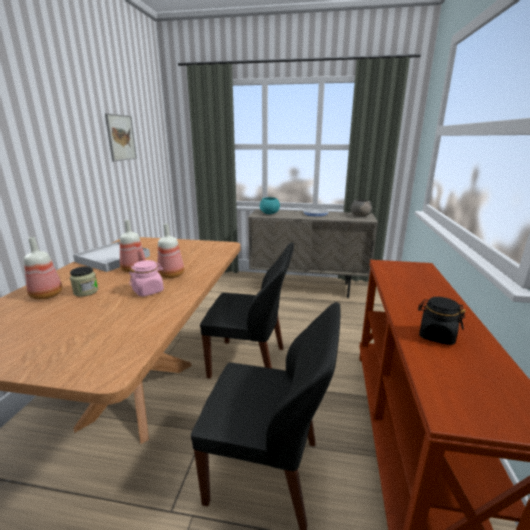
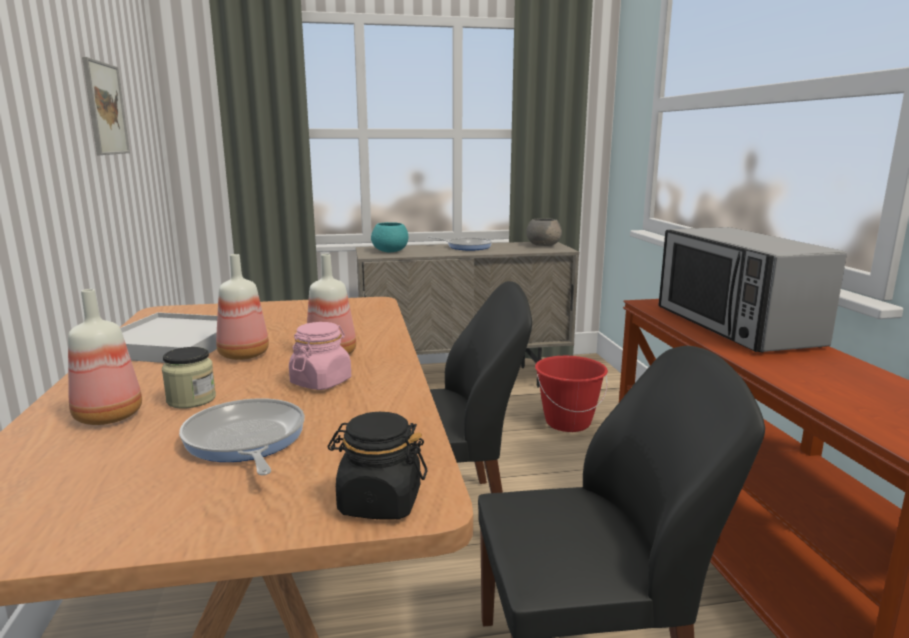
camera: 20 degrees left, 5 degrees down
black jar [418,297,466,345] -> black jar moved to [327,412,427,520]
none -> frying pan [179,398,305,476]
none -> red bucket [535,356,608,432]
none -> microwave [658,227,847,352]

